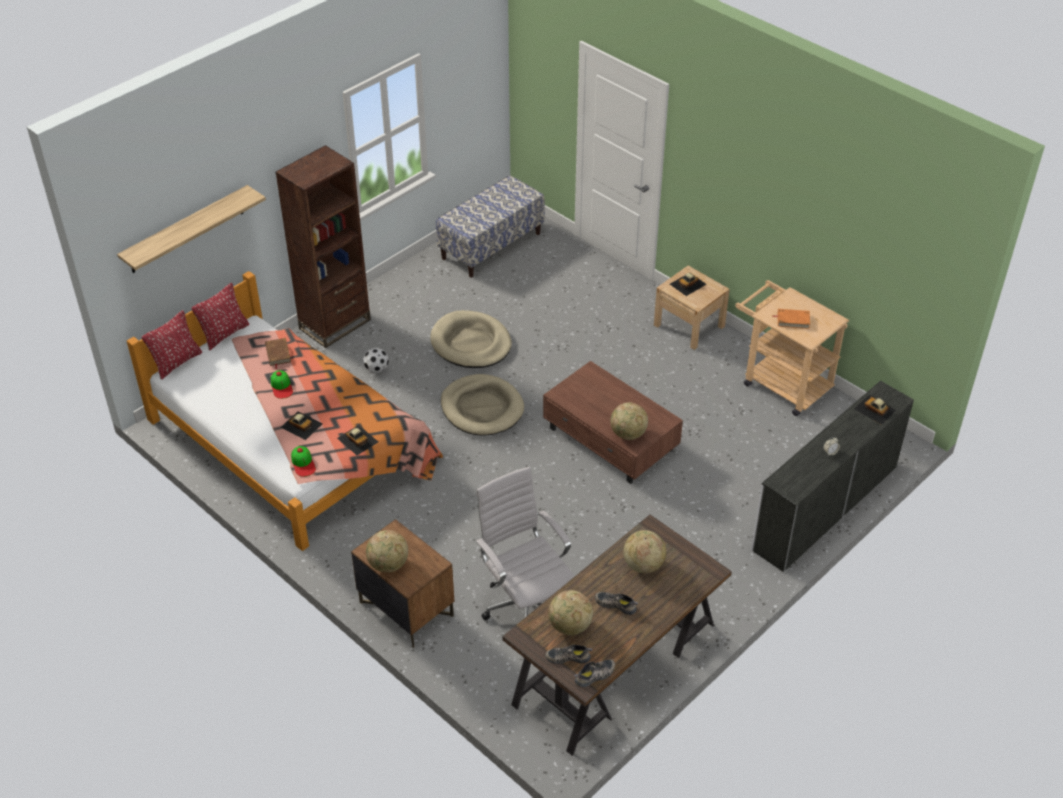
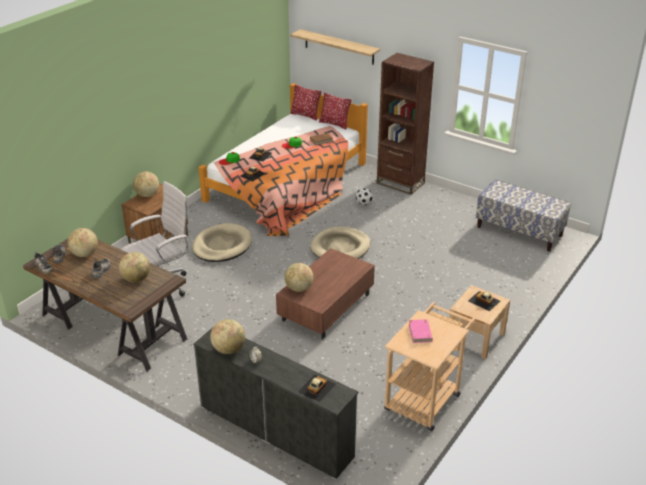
camera: 80 degrees right, 10 degrees down
beige dog bed [430,310,512,368] -> beige dog bed moved to [192,223,252,262]
orange book [772,309,810,329] -> pink book [408,319,433,343]
none -> globe [210,319,245,354]

